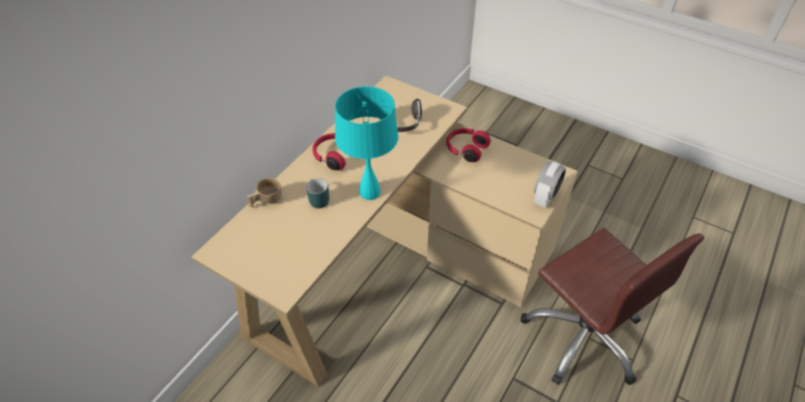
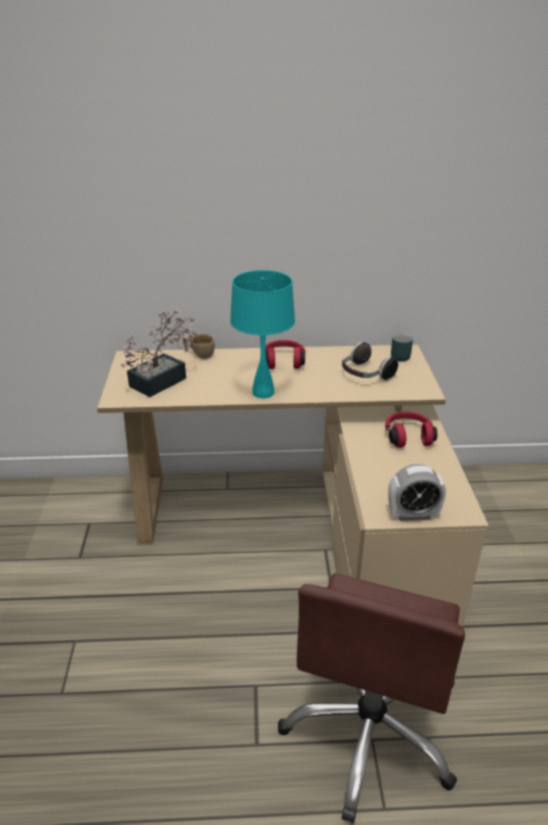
camera: 55 degrees right, 15 degrees down
turquoise mug [306,178,329,208] -> turquoise mug moved to [391,333,413,362]
none -> potted plant [121,309,198,397]

